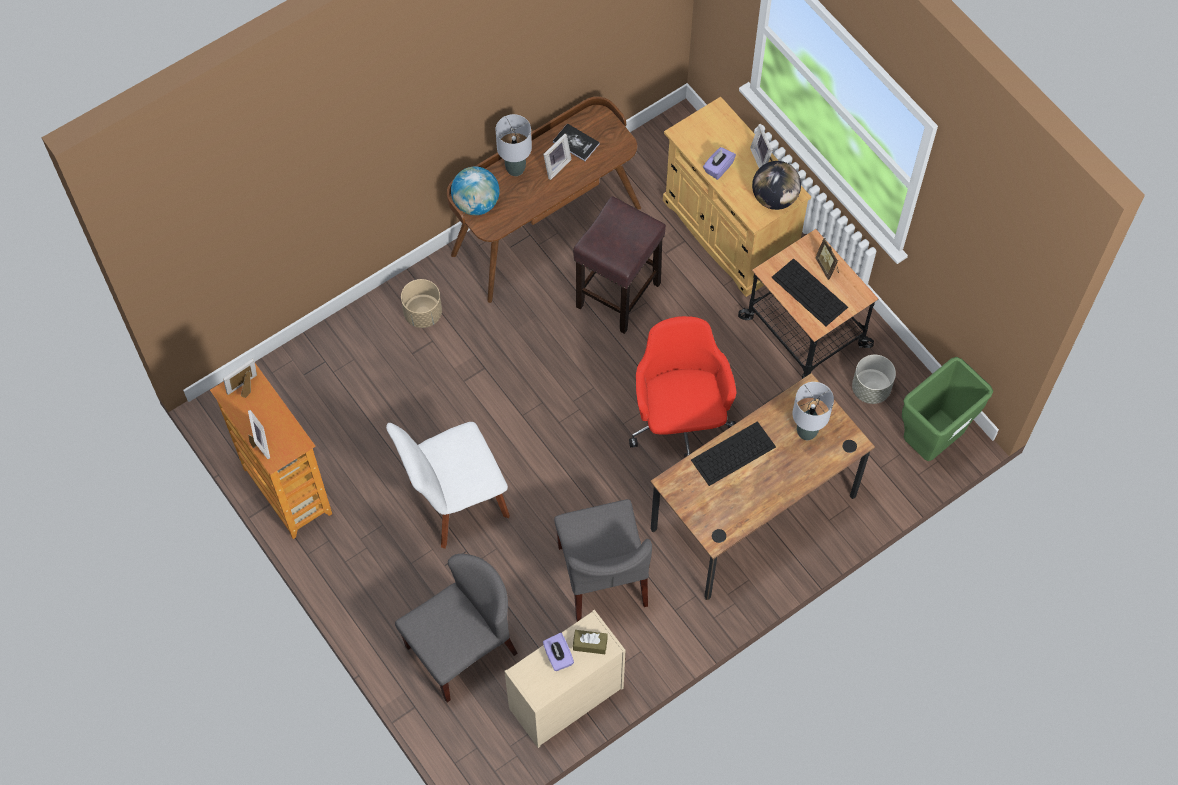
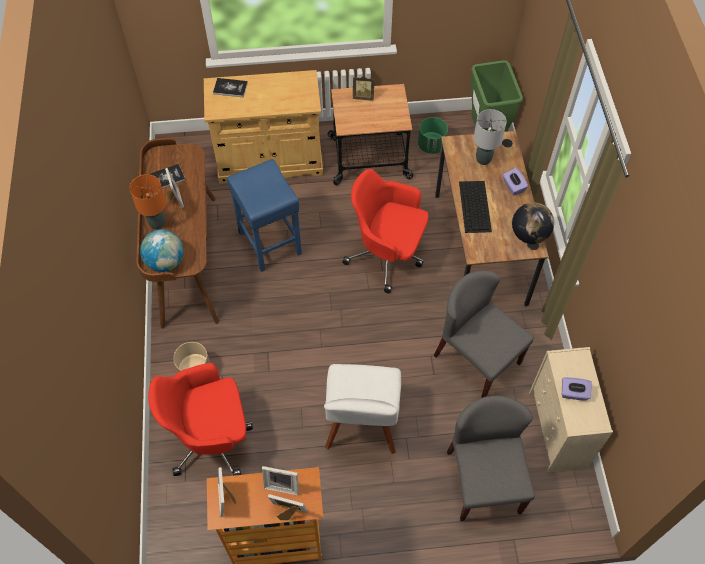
camera: 60 degrees left, 5 degrees down
grey table lamp [496,114,532,176] -> orange table lamp [129,174,166,230]
grey chair [554,499,652,622] -> grey chair turned 150 degrees counterclockwise [434,270,534,398]
brown stool [573,196,666,334] -> blue stool [227,159,302,272]
brown tissue box [573,630,608,654] -> none
purple tissue box [703,147,736,180] -> purple tissue box moved to [503,168,528,196]
picture frame [750,124,773,168] -> picture frame moved to [262,466,299,495]
globe [752,161,801,210] -> globe moved to [512,202,554,244]
keyboard [771,258,848,326] -> none
grey planter [852,355,896,404] -> green planter [418,117,448,154]
none -> red office chair [148,363,253,476]
none -> book [213,78,248,98]

